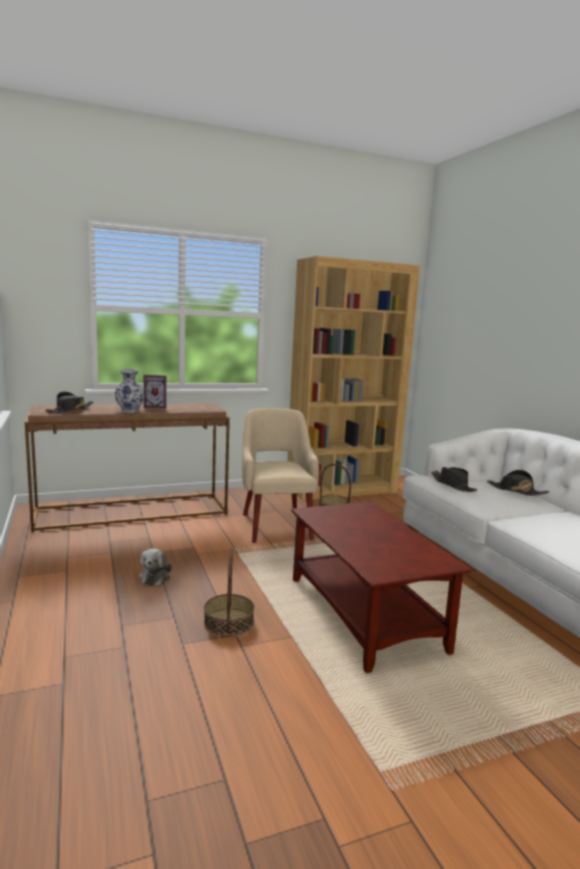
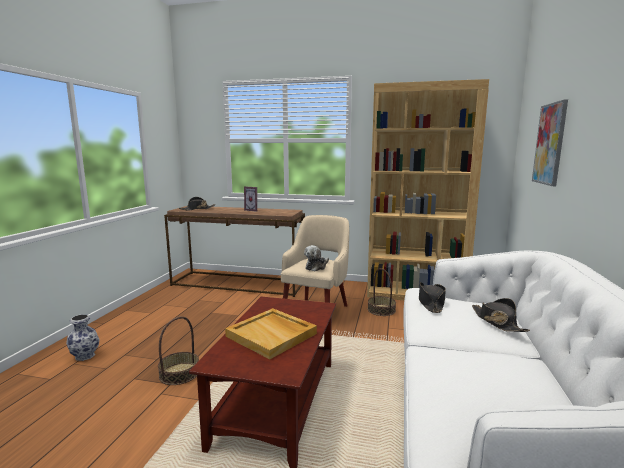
camera: 35 degrees right, 0 degrees up
vase [115,369,145,413] -> vase moved to [66,314,99,361]
plush toy [139,549,172,586] -> plush toy moved to [304,245,329,271]
none -> beige tray [225,308,317,359]
none -> picture [532,99,568,186]

